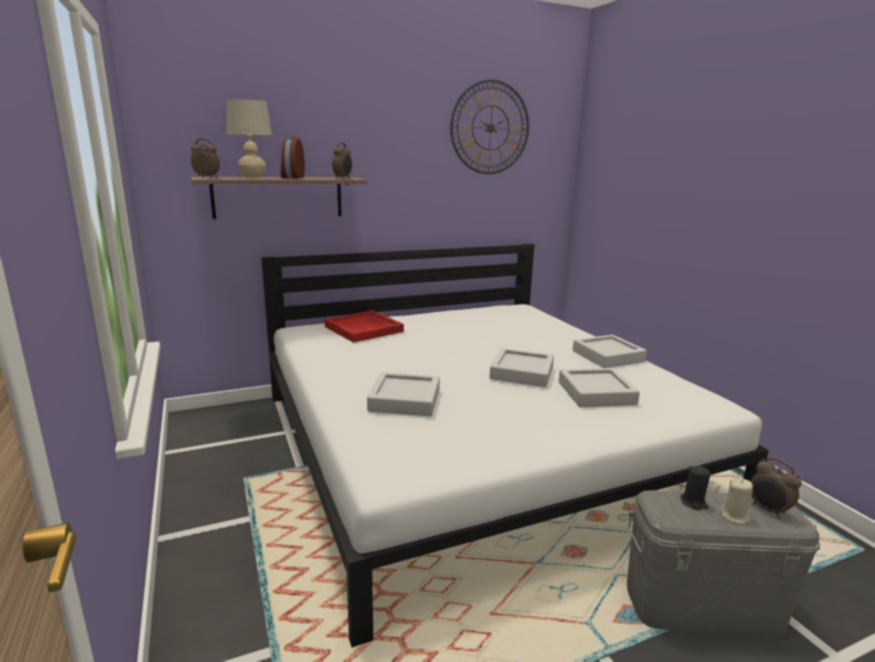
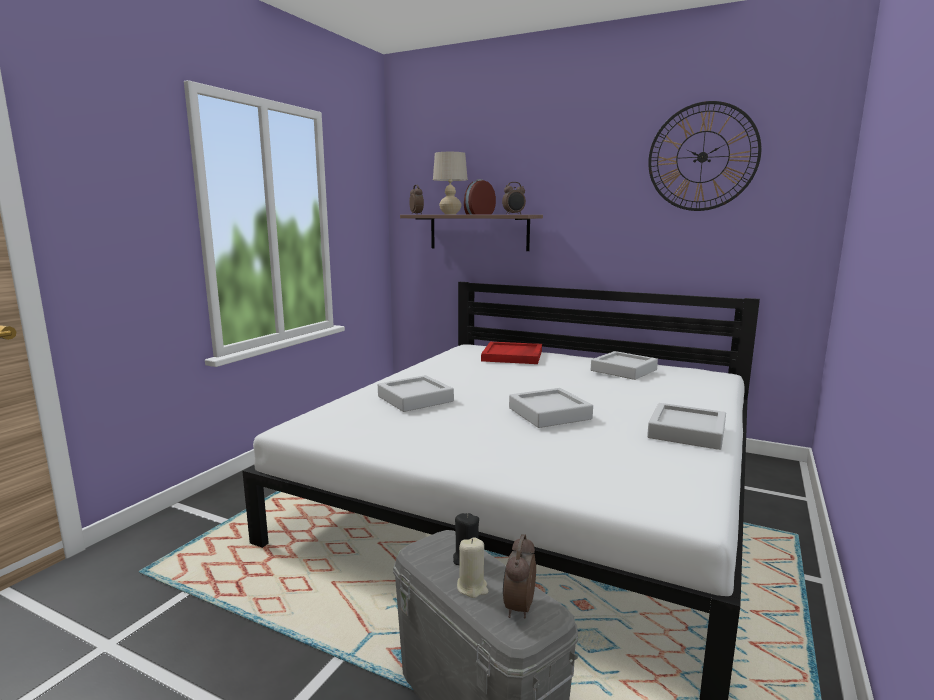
camera: 50 degrees right, 5 degrees down
grey tray [559,368,640,407] -> grey tray moved to [591,351,658,380]

